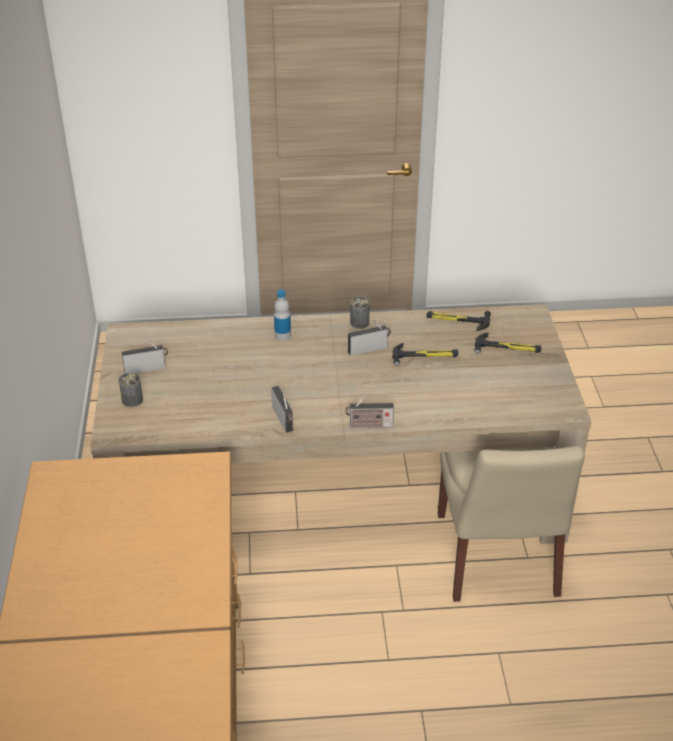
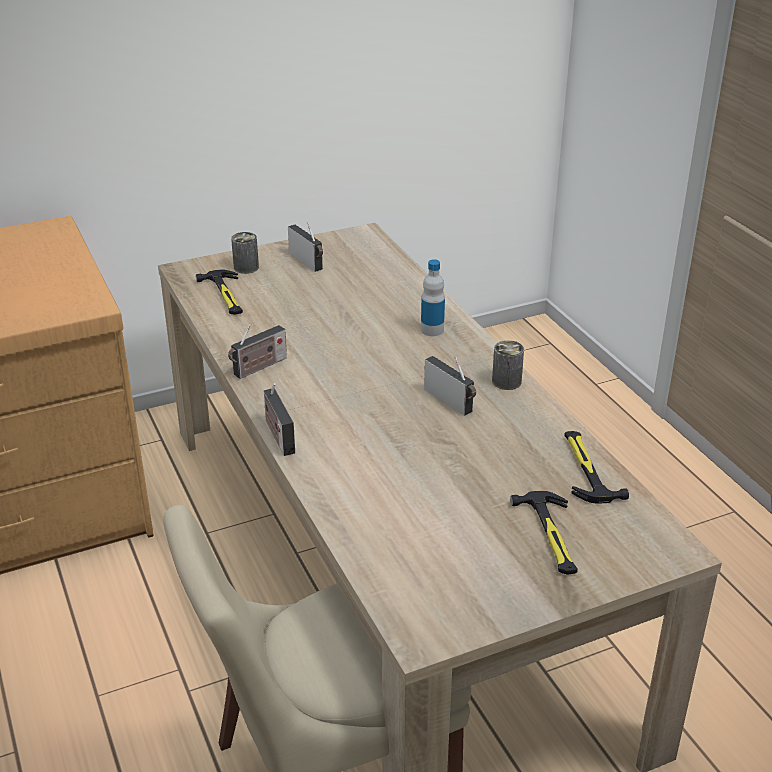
camera: 70 degrees right, 5 degrees down
hammer [392,343,458,366] -> hammer moved to [196,270,243,315]

